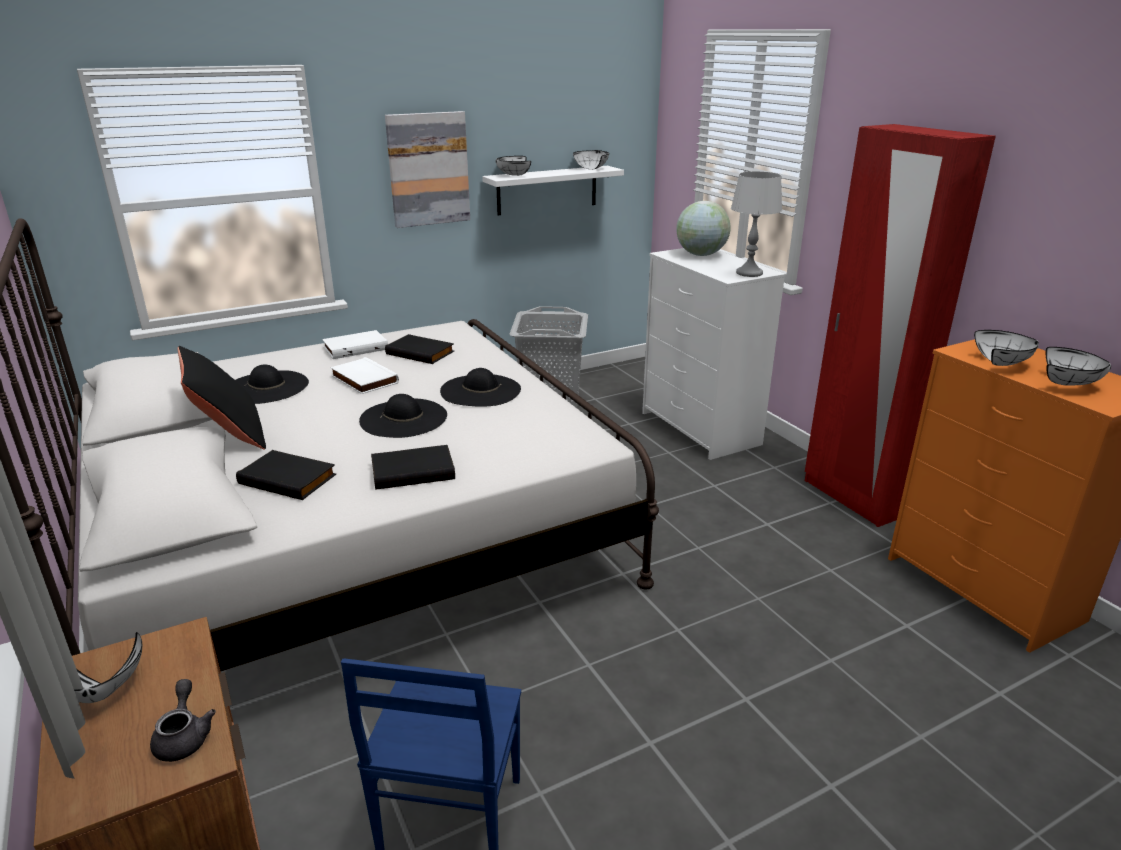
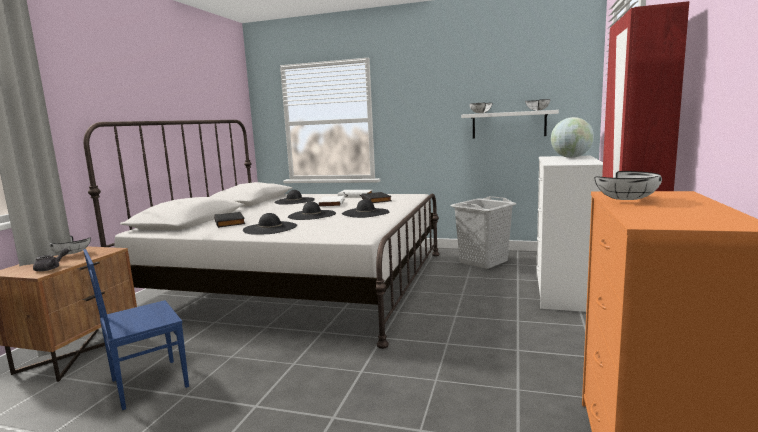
camera: 45 degrees right, 15 degrees down
black pillow [178,346,266,449] -> none
black book [371,445,455,490] -> black hat [243,213,297,234]
picture [385,111,470,228] -> none
grey table lamp [731,171,782,277] -> none
white bowl [1046,347,1111,386] -> none

